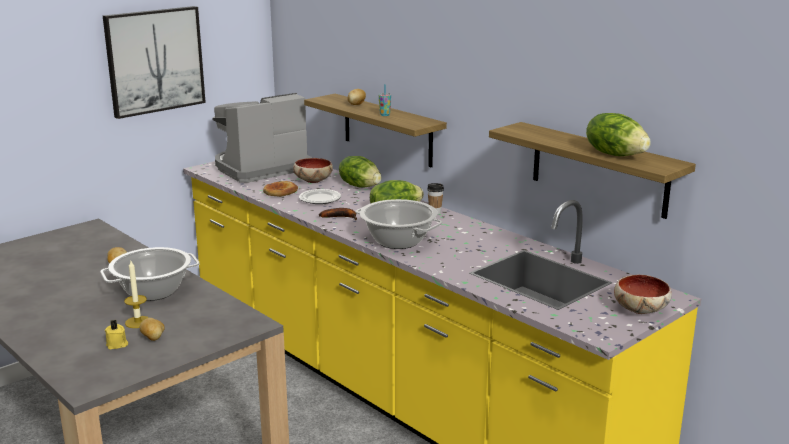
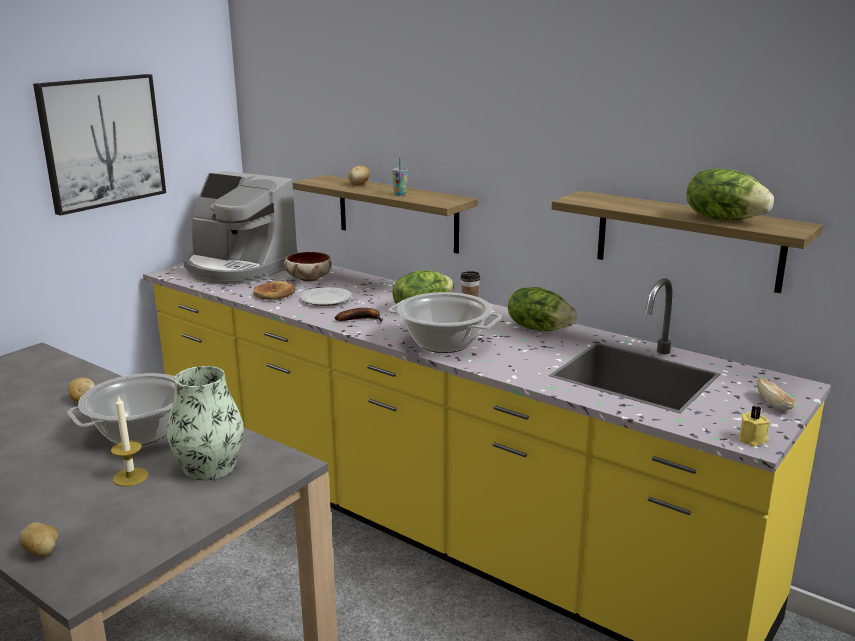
camera: 10 degrees left, 0 degrees up
yellow candle [105,320,128,349] -> yellow candle moved to [739,406,770,446]
potato [140,318,165,341] -> potato moved to [19,522,59,558]
coffee machine [212,93,312,183] -> coffee machine turned 105 degrees counterclockwise [183,171,299,284]
lettuce [339,156,382,188] -> lettuce moved to [508,287,577,331]
bowl [614,275,672,314] -> bread [757,379,796,410]
none -> vase [167,366,244,480]

